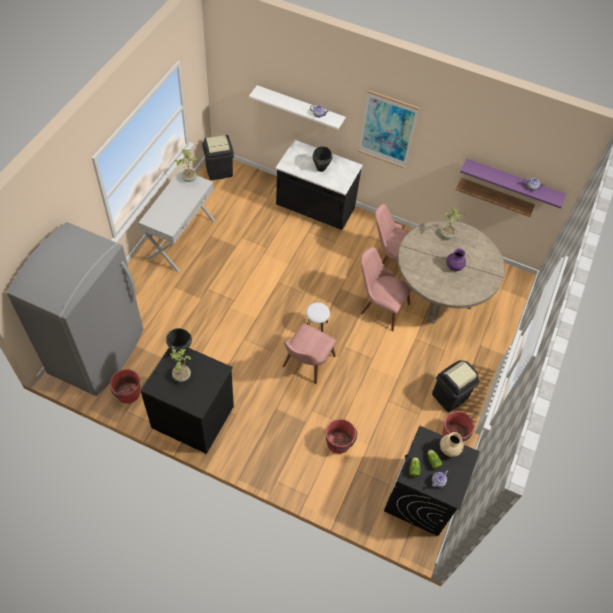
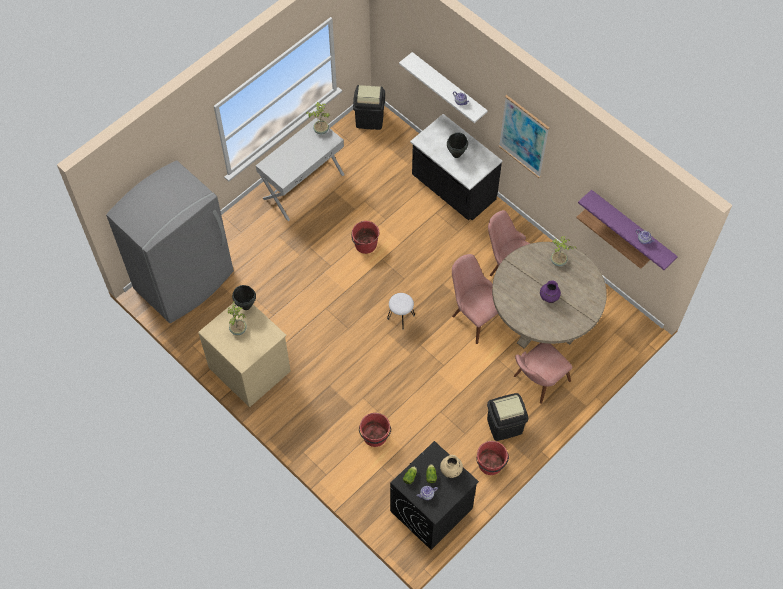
camera: 25 degrees right, 5 degrees up
red bucket [110,369,140,404] -> red bucket moved to [351,221,379,254]
black dresser [140,348,234,454] -> beige dresser [198,303,291,407]
pink chair [283,323,336,384] -> pink chair moved to [514,343,573,404]

